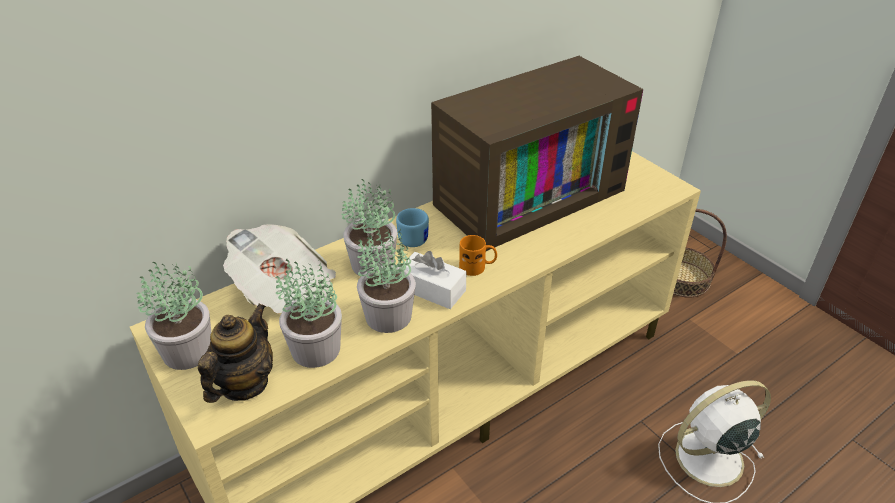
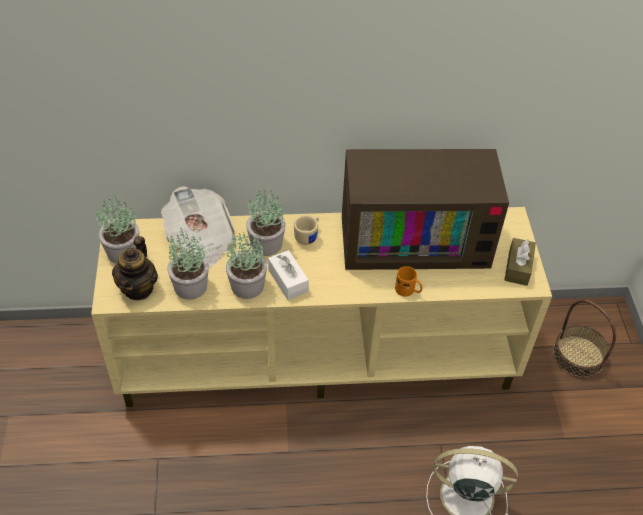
camera: 30 degrees right, 10 degrees up
teapot [198,303,273,403] -> teapot turned 135 degrees clockwise [112,236,158,300]
blue mug [396,208,429,247] -> beige mug [294,215,319,245]
orange mug [459,235,497,276] -> orange mug moved to [395,266,423,297]
none -> brown tissue box [504,238,536,286]

